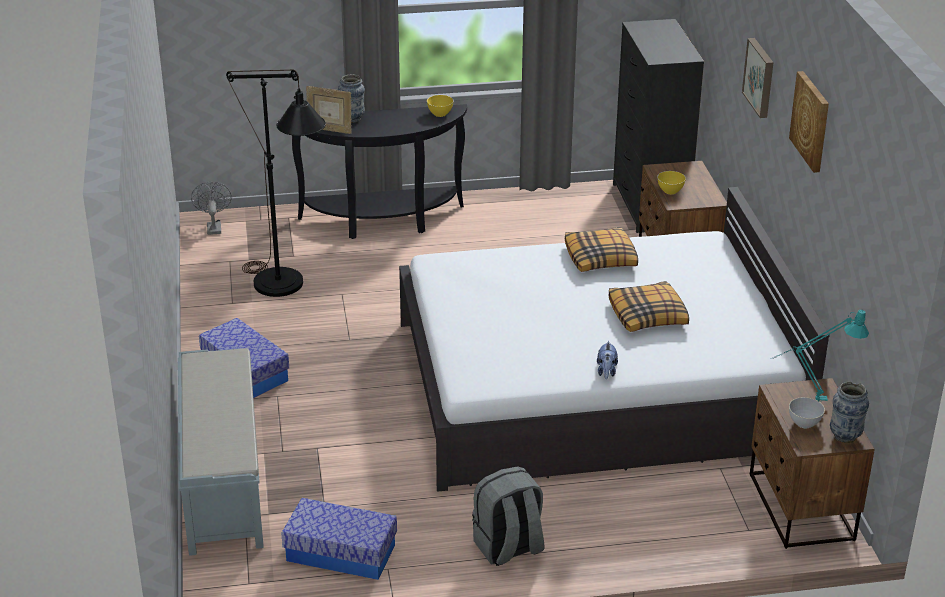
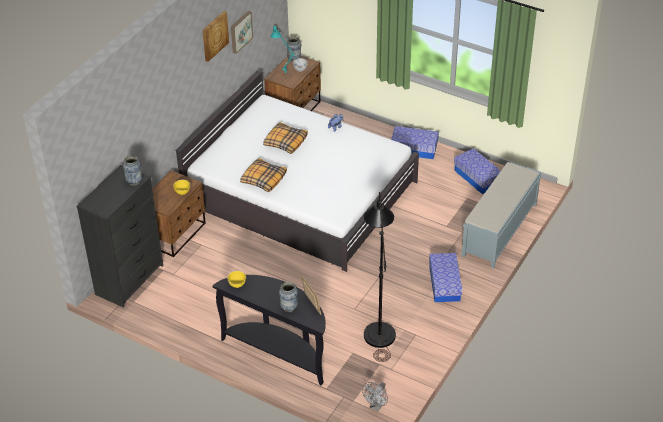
camera: 140 degrees left, 10 degrees up
grey backpack [472,467,545,566] -> storage box [391,126,439,159]
picture [742,38,774,118] -> picture moved to [231,11,253,54]
none -> vase [123,155,142,186]

